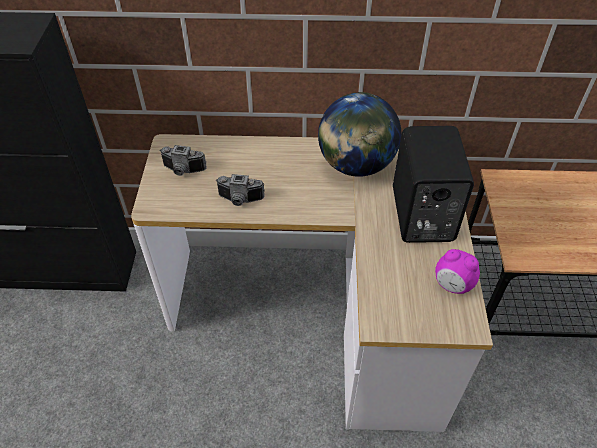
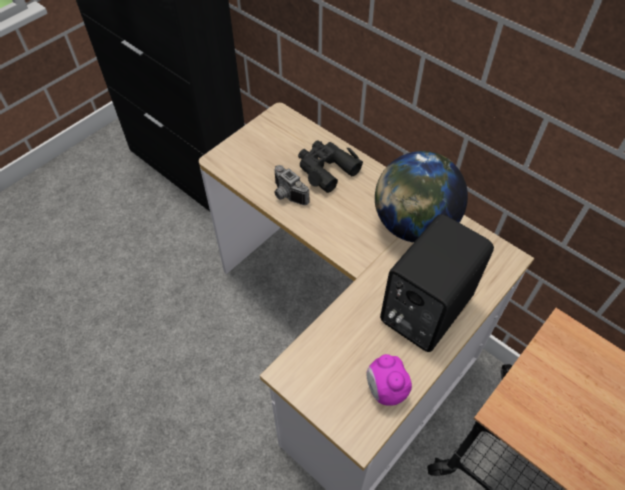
camera: 40 degrees right, 5 degrees up
camera [160,145,207,176] -> none
none -> black binoculars [298,140,363,193]

